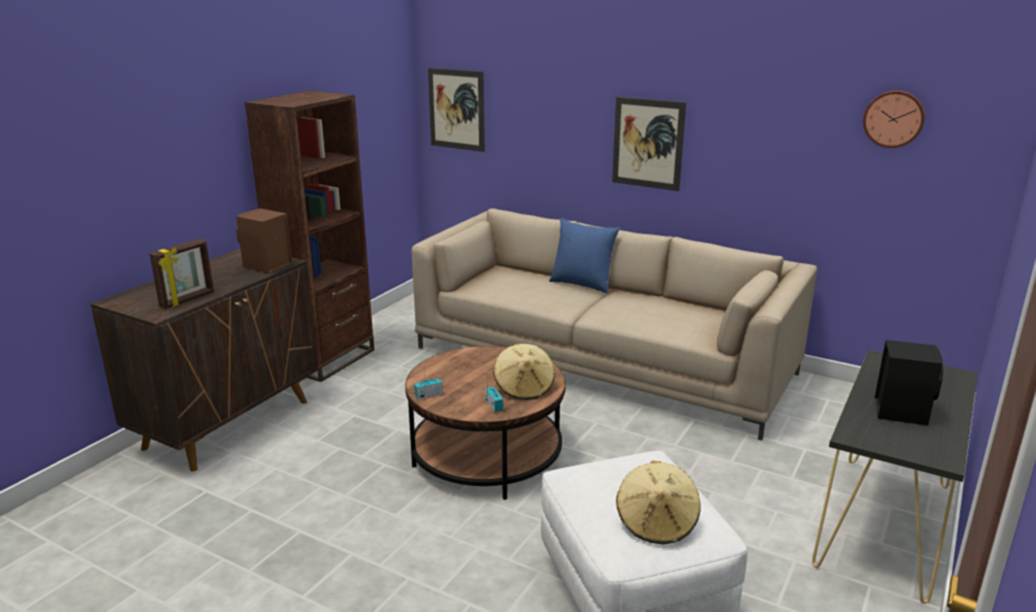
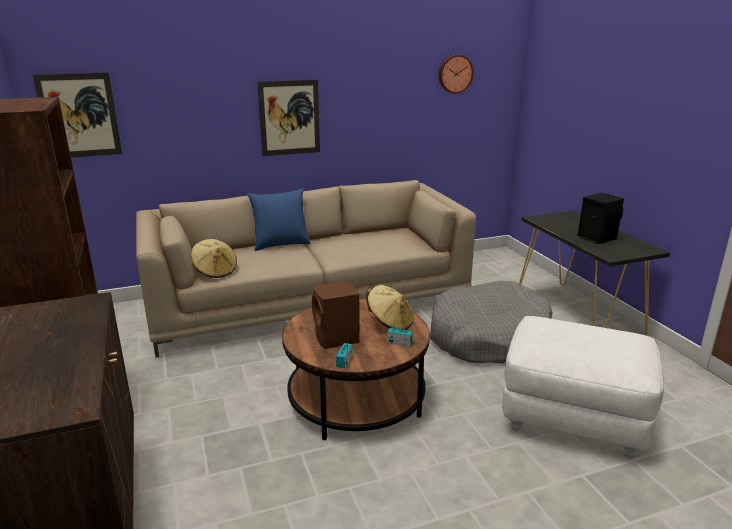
camera: 50 degrees left, 0 degrees up
picture frame [149,239,214,309] -> none
brown speaker [236,208,292,273] -> brown speaker moved to [312,281,360,349]
beige hat [616,461,701,544] -> beige hat moved to [191,239,237,278]
none -> grey dog bed [430,281,552,363]

